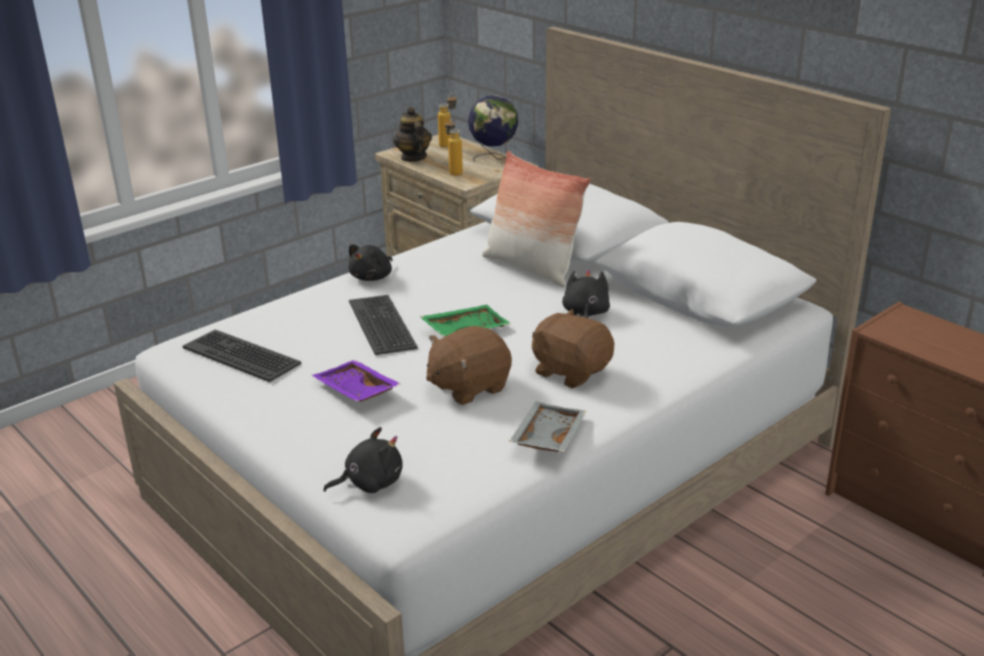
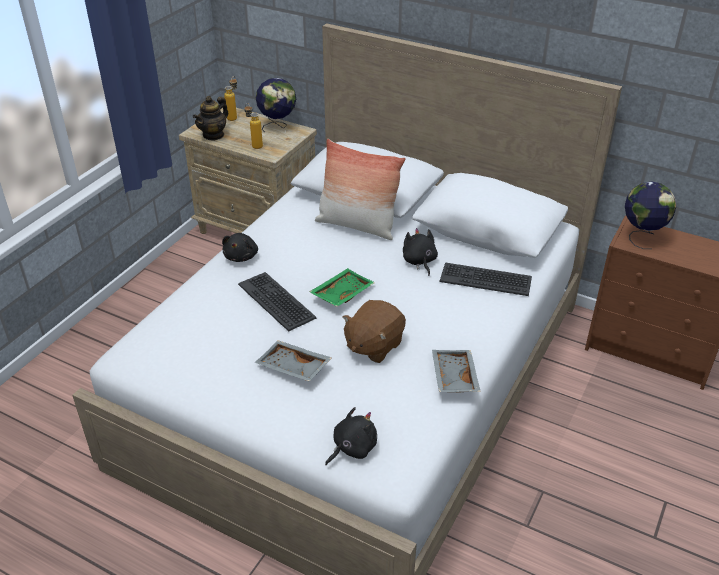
camera: 20 degrees left, 10 degrees up
keyboard [183,329,301,382] -> keyboard moved to [439,262,532,296]
purple tray [312,360,401,402] -> grey tray [255,341,332,382]
teapot [394,107,432,162] -> teapot turned 105 degrees counterclockwise [193,96,228,141]
brown plush toy [532,309,614,388] -> none
none -> globe [625,181,676,249]

